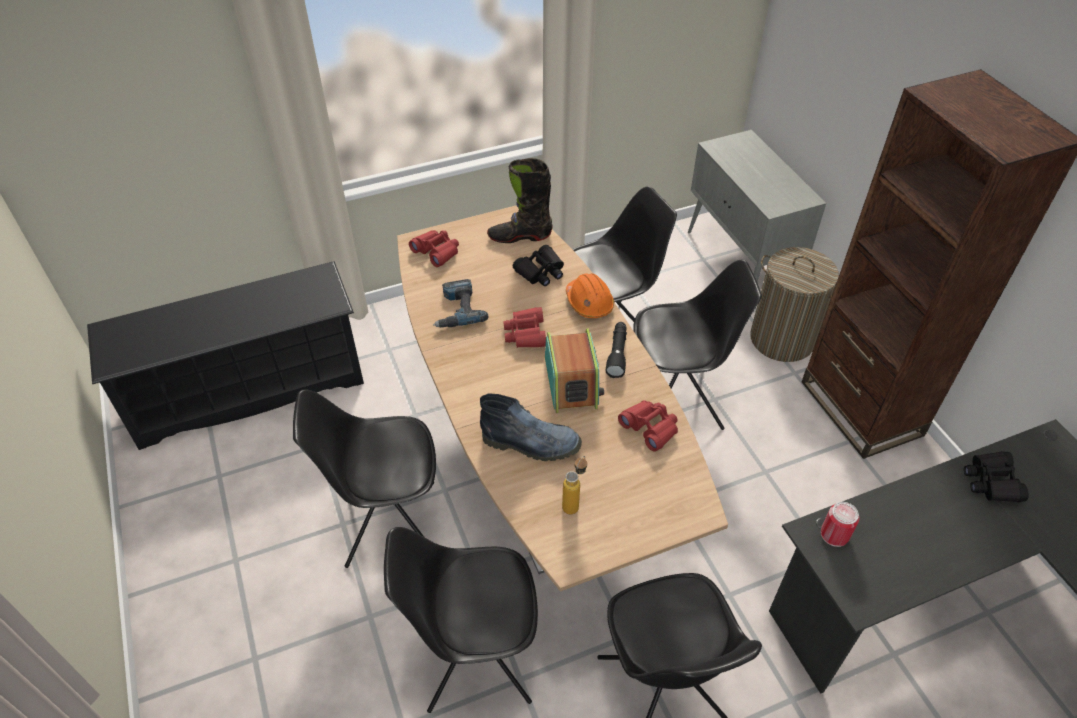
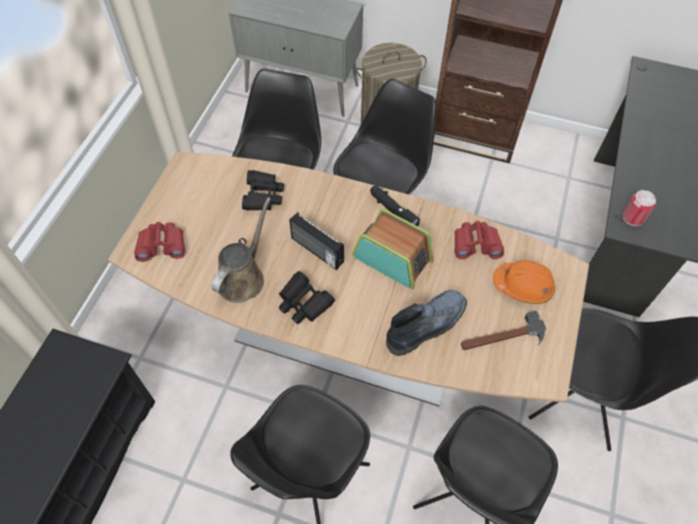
camera: 50 degrees left, 10 degrees up
power drill [433,279,488,328] -> brown watering can [212,197,271,303]
black boot [487,158,553,243] -> none
red binoculars [503,307,546,348] -> radio [289,212,344,270]
bottle [562,456,587,514] -> hammer [461,311,546,350]
orange hard hat [566,273,614,318] -> orange hard hat moved to [493,260,555,304]
black binoculars [964,451,1028,502] -> black binoculars moved to [279,271,335,324]

